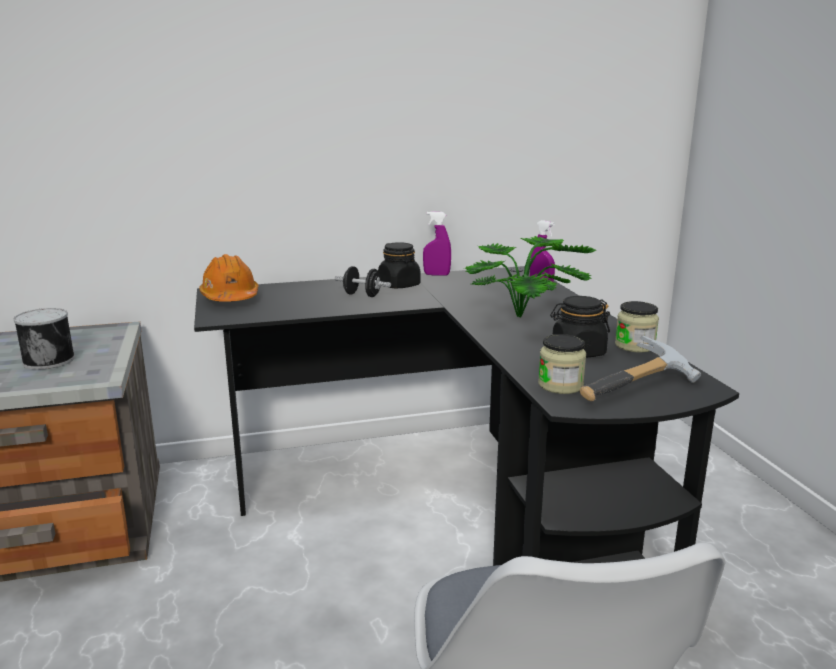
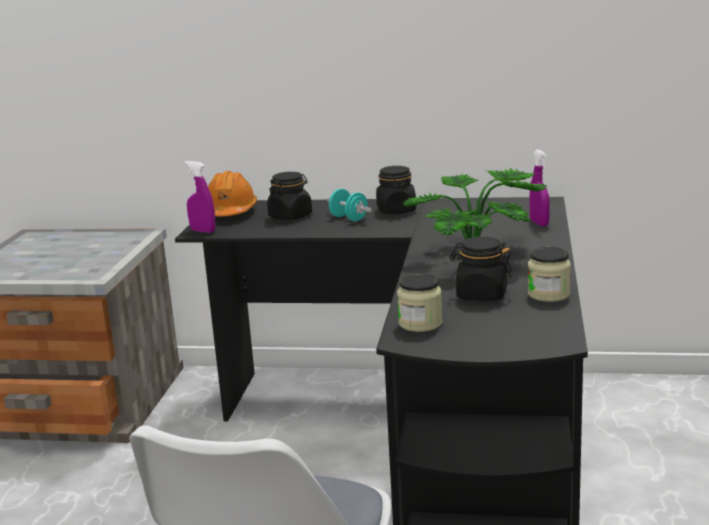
camera: 25 degrees right, 0 degrees up
can [14,308,75,370] -> none
black dumbbell [334,266,391,297] -> turquoise dumbbell [327,189,372,221]
purple spray bottle [423,211,451,276] -> purple spray bottle moved to [185,161,215,233]
hammer [580,335,701,401] -> none
none -> black jar [267,172,312,220]

